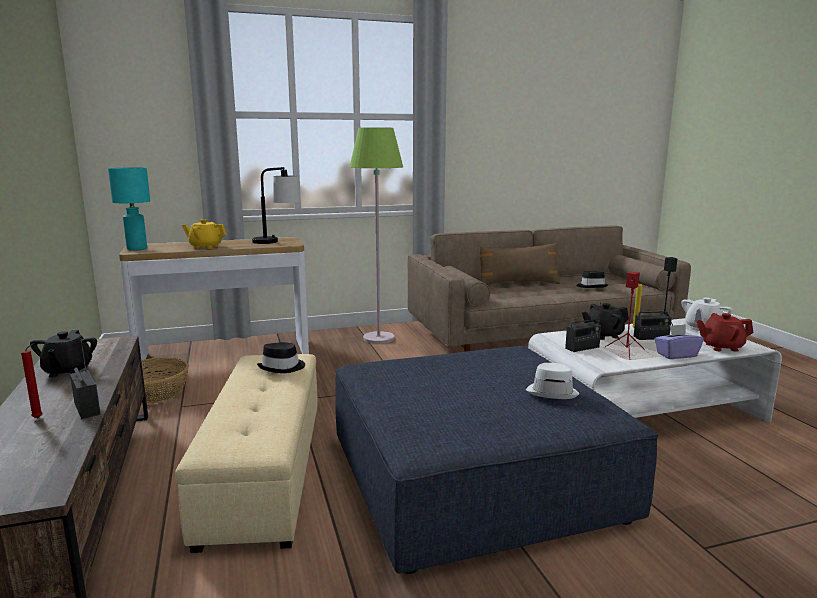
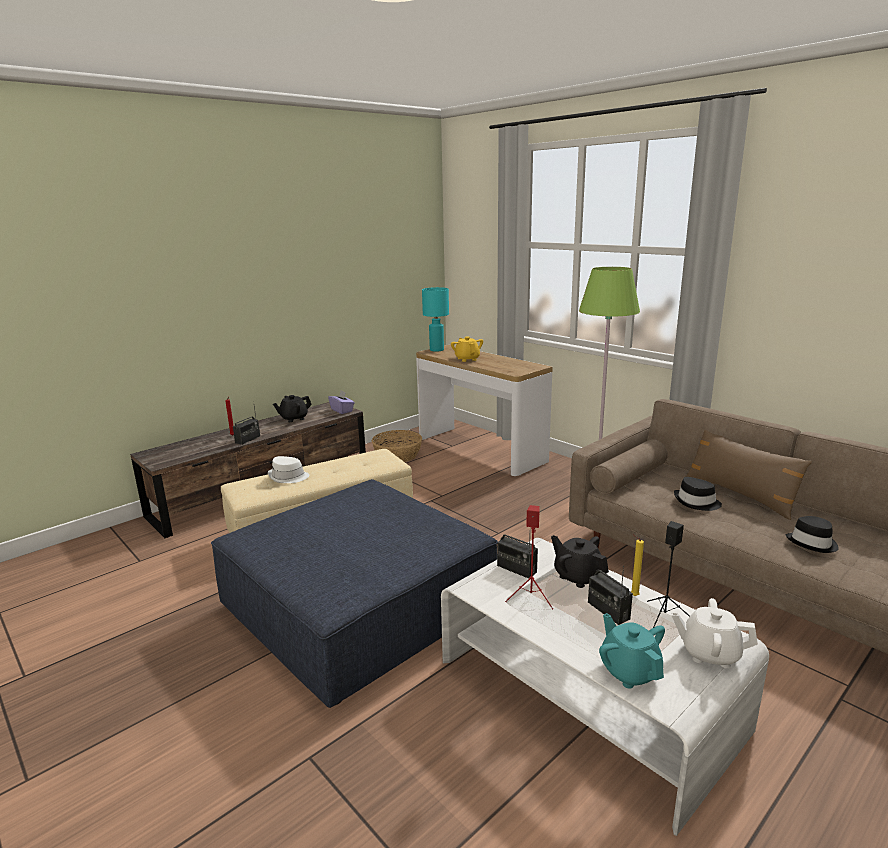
camera: 65 degrees right, 5 degrees up
table lamp [252,167,300,244] -> none
black hat [257,342,305,373] -> black hat moved to [674,477,722,511]
white hat [526,363,579,399] -> white hat moved to [268,456,309,483]
purple tissue box [654,324,704,359] -> purple tissue box moved to [328,391,355,414]
red teapot [696,313,753,352] -> turquoise teapot [599,613,665,689]

